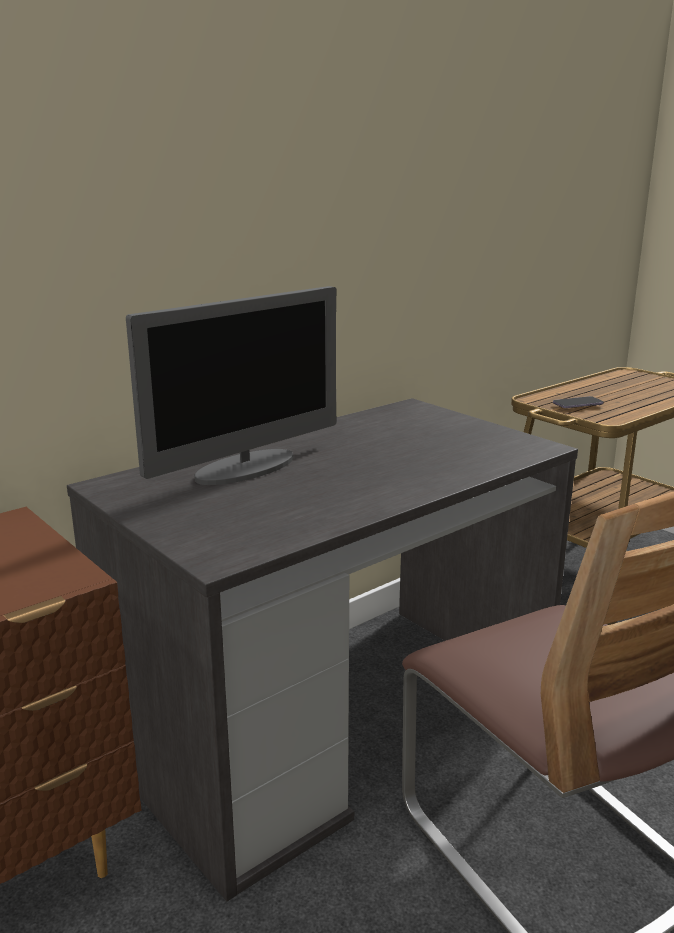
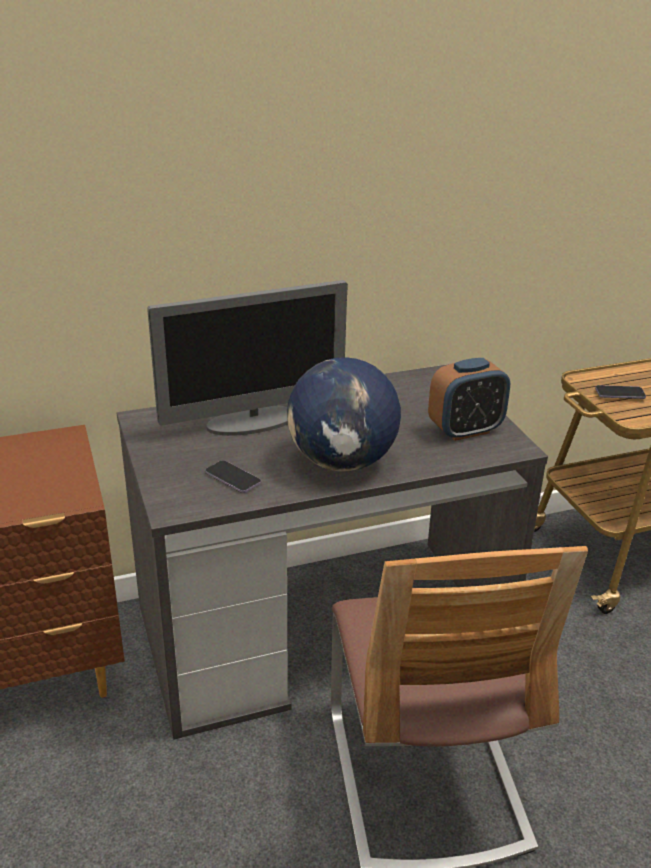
camera: 20 degrees right, 10 degrees up
none -> phone [205,460,261,493]
none -> globe [287,357,401,472]
none -> alarm clock [428,358,510,441]

